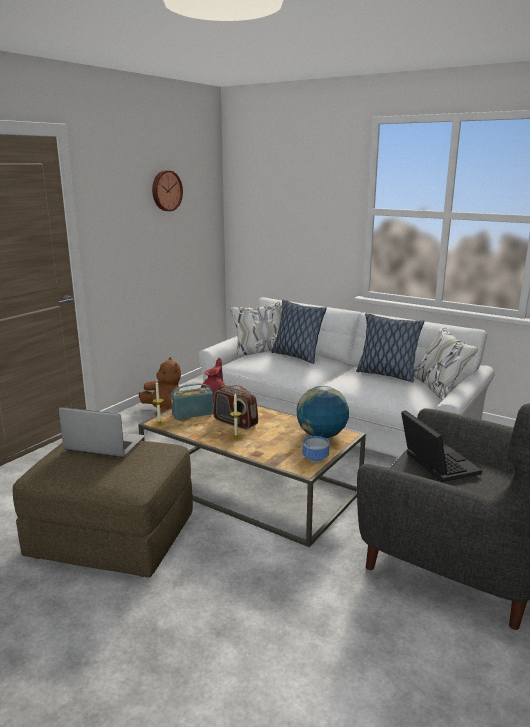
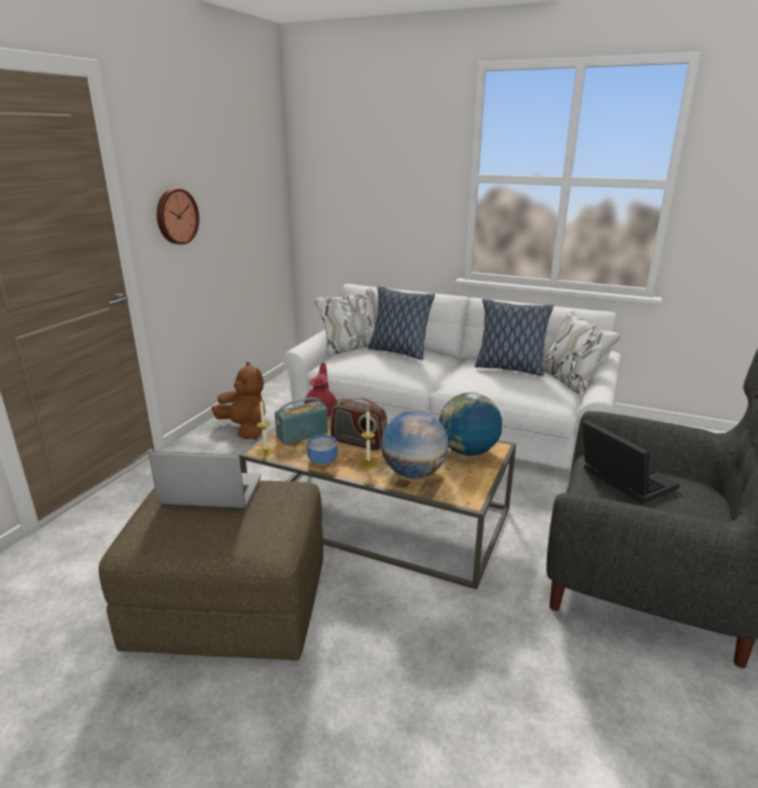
camera: 10 degrees left, 5 degrees up
wall clock [152,170,183,211] -> wall clock moved to [157,189,199,245]
bowl [302,436,329,462] -> bowl moved to [307,435,338,465]
none -> globe [381,411,449,478]

